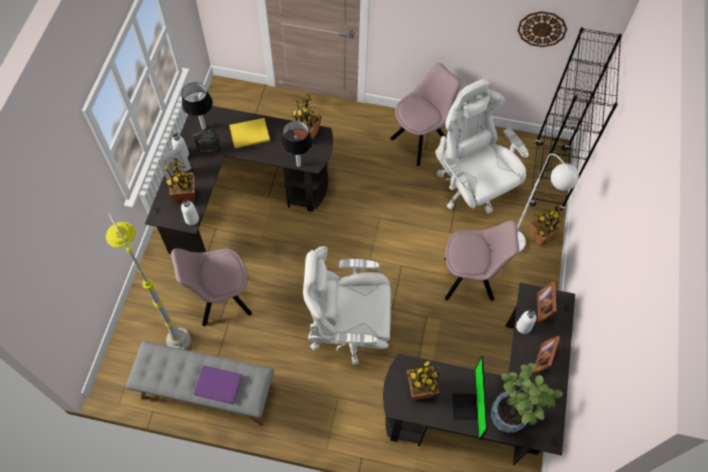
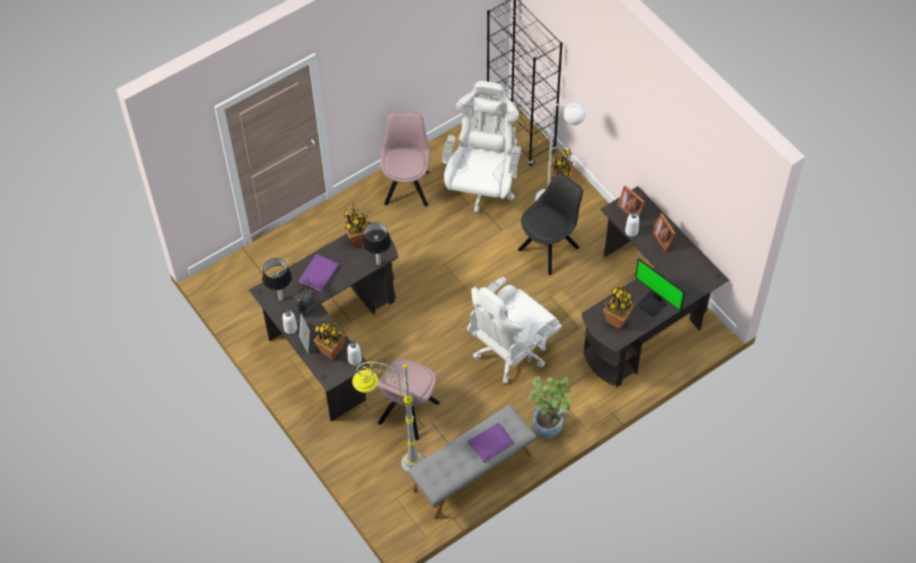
camera: 45 degrees left, 5 degrees down
yellow book [229,118,270,148] -> purple book [299,254,339,292]
white office chair [435,79,529,213] -> white office chair turned 90 degrees clockwise [442,81,521,213]
pink chair [444,220,519,301] -> black chair [518,173,583,275]
potted plant [491,363,563,433] -> potted plant moved to [528,376,572,438]
wall clock [517,11,567,47] -> none

